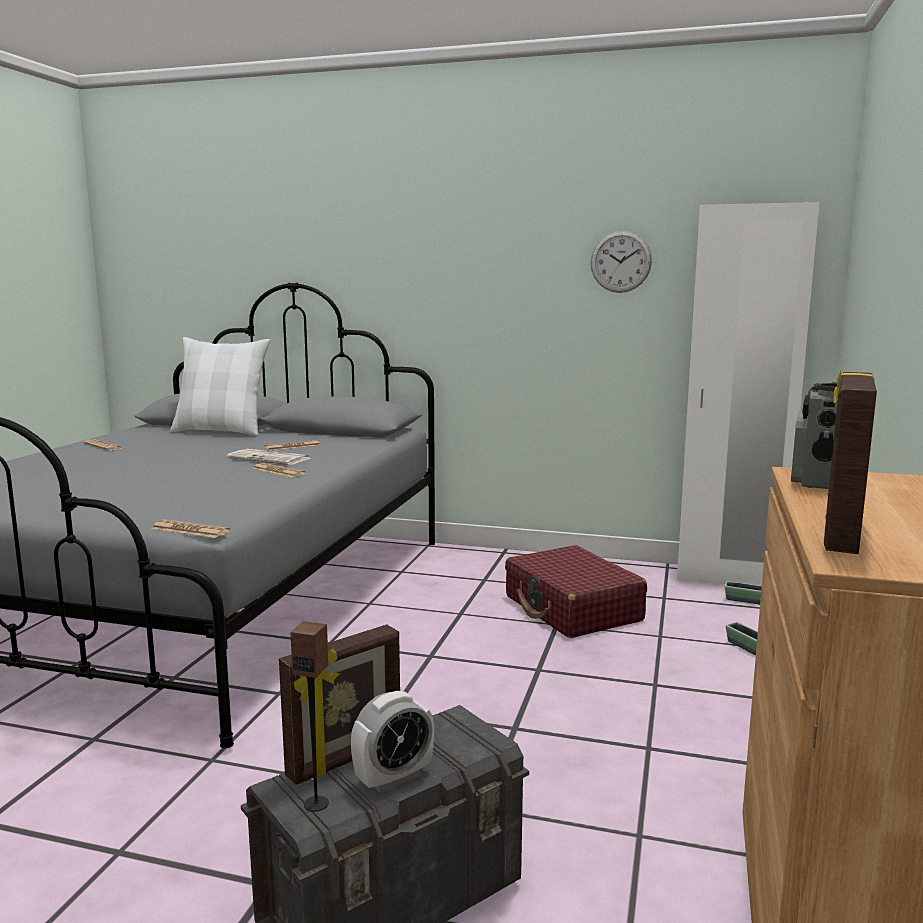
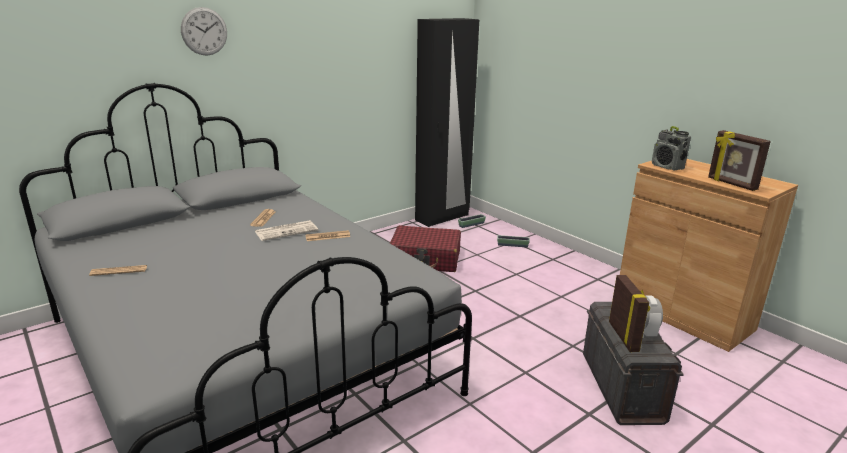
camera: 55 degrees left, 10 degrees up
newspaper [152,519,230,538] -> none
white pillow [170,337,270,437] -> none
speaker [291,621,329,812] -> none
wall clock [591,231,652,293] -> wall clock moved to [181,7,227,56]
white wardrobe [677,202,819,586] -> black wardrobe [415,18,479,227]

